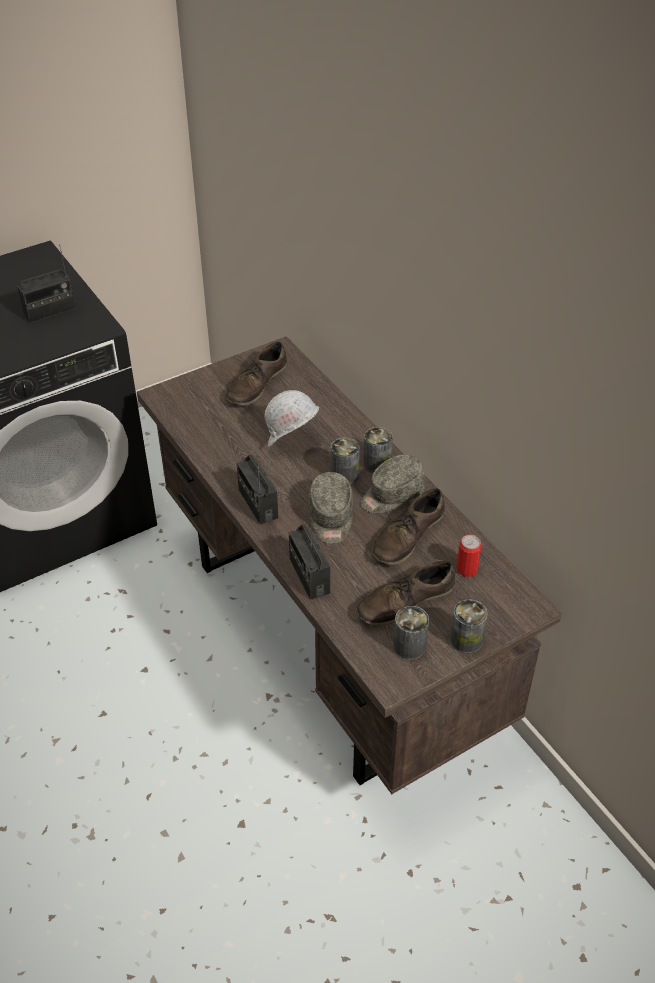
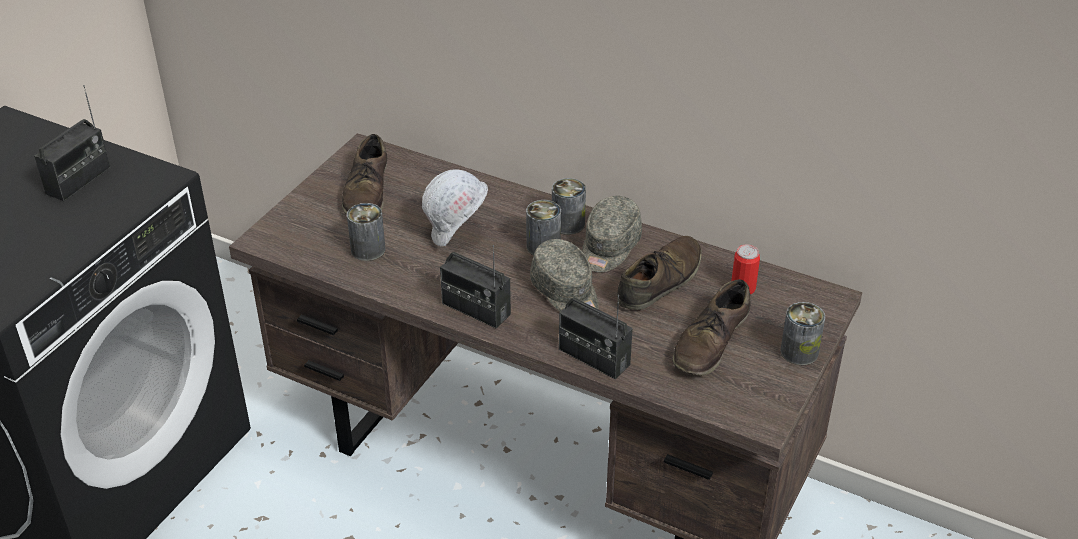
camera: 30 degrees left, 5 degrees down
brown shoe [372,488,445,565] -> brown shoe turned 150 degrees counterclockwise [617,236,702,310]
can [393,606,429,660] -> can moved to [347,203,385,261]

